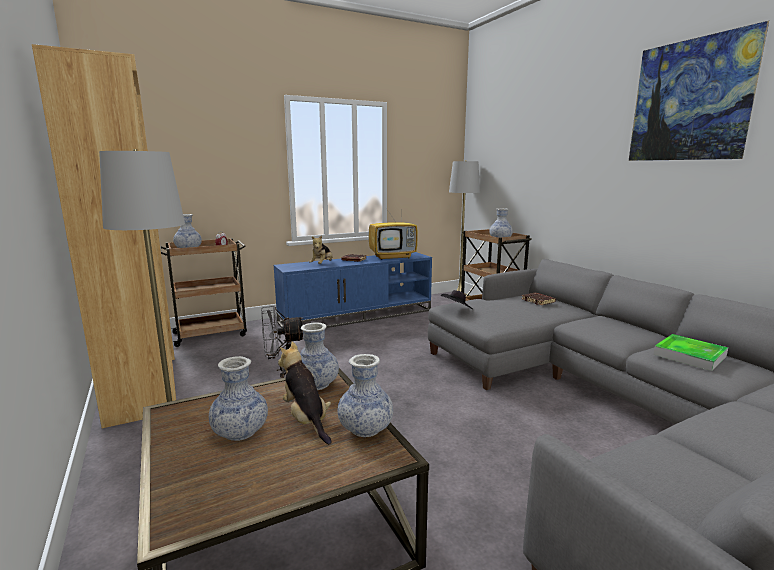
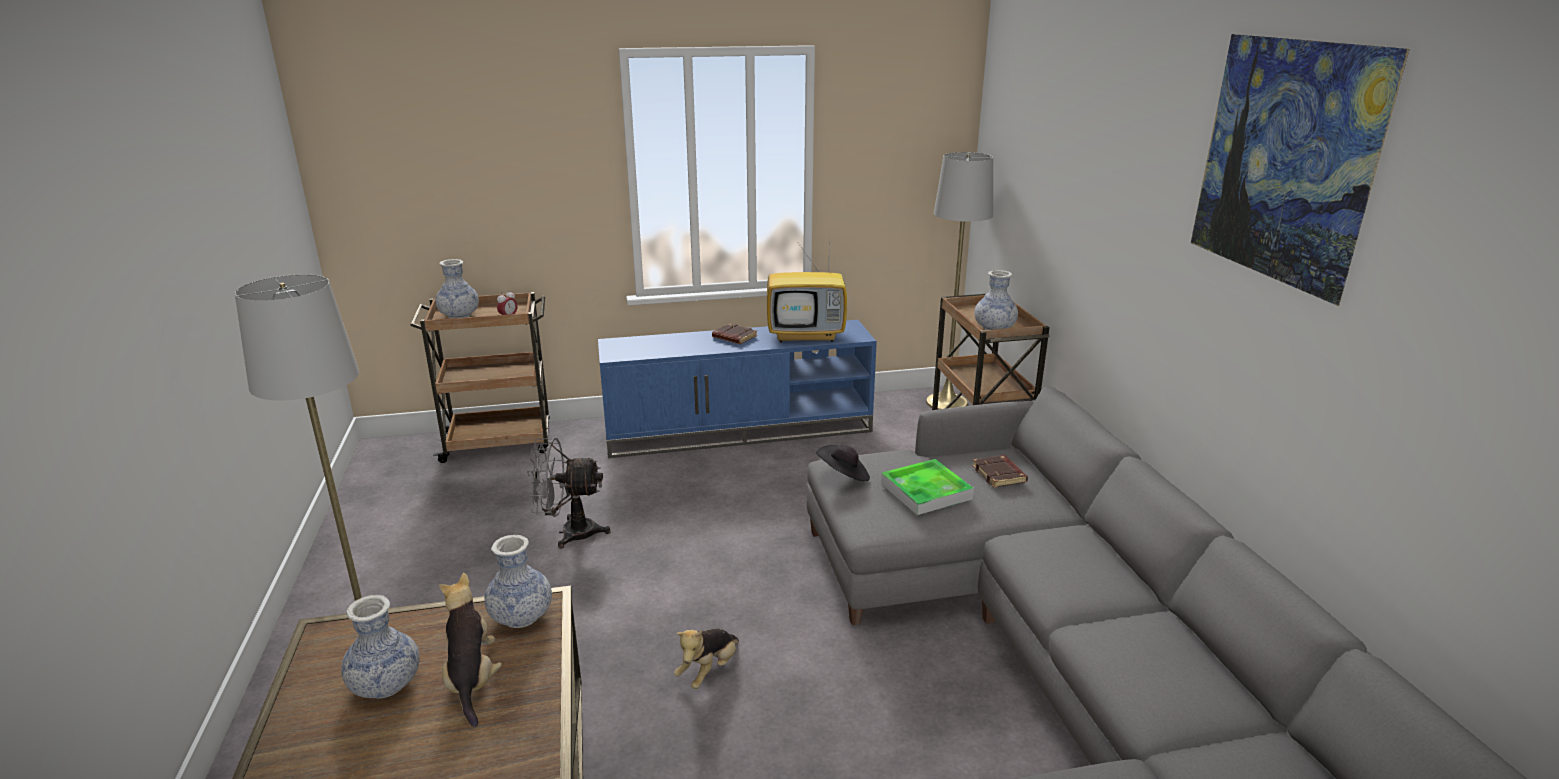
camera: 15 degrees right, 10 degrees up
brown bookcase [32,44,176,428] -> none
plush toy [309,235,333,264] -> plush toy moved to [674,628,739,689]
vase [337,354,393,437] -> none
tray [653,334,728,371] -> tray moved to [881,459,974,515]

